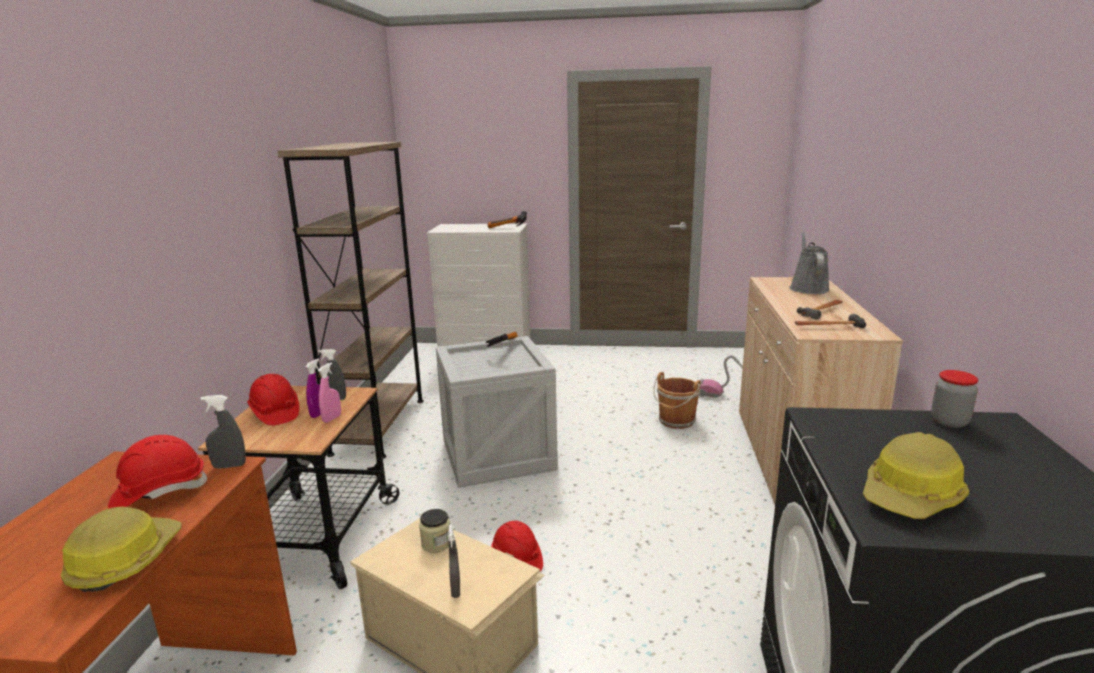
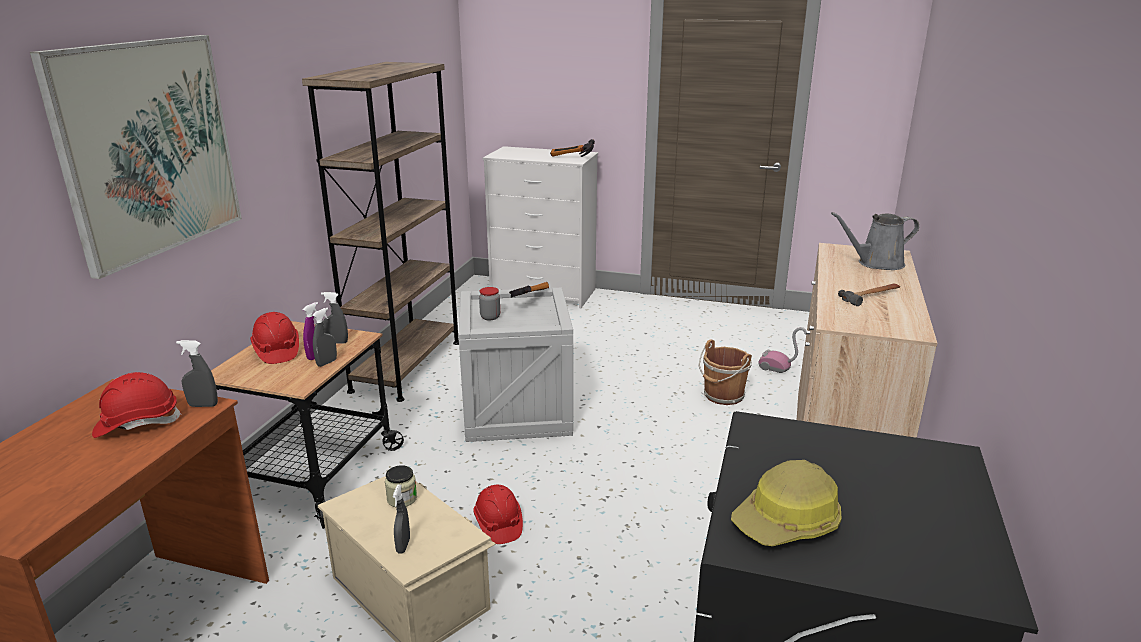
camera: 10 degrees right, 5 degrees up
hard hat [61,506,181,592] -> none
pink spray bottle [318,362,341,423] -> grey spray bottle [312,308,337,367]
grey watering can [789,232,830,294] -> grey watering can turned 120 degrees counterclockwise [831,212,919,270]
hammer [795,314,866,328] -> none
jar [931,370,978,428] -> jar moved to [479,287,500,321]
none -> picture [30,35,242,279]

